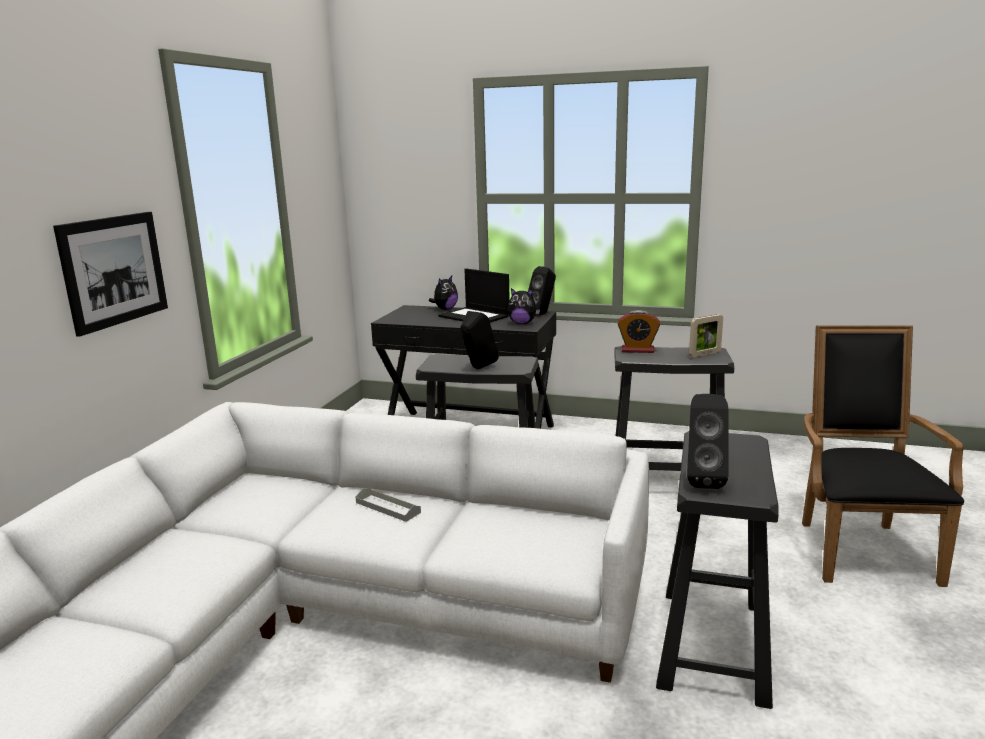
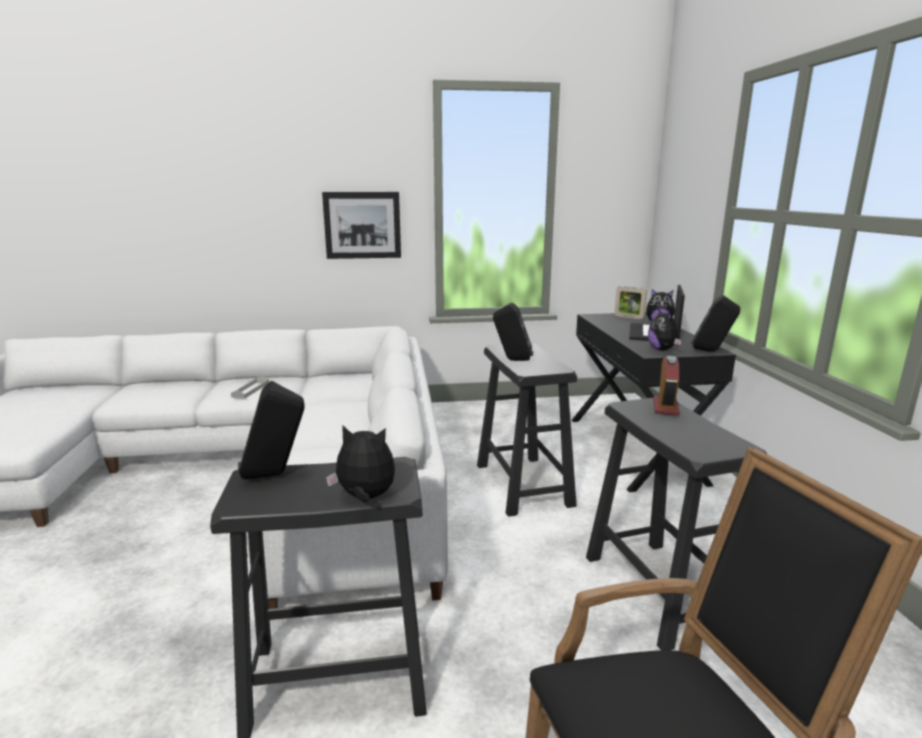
camera: 65 degrees right, 0 degrees up
grey tray [356,488,421,522] -> grey tray moved to [231,375,269,399]
alarm clock [618,310,660,353] -> alarm clock turned 150 degrees counterclockwise [653,356,680,416]
picture frame [689,314,723,357] -> picture frame moved to [614,286,647,319]
none -> plush toy [326,425,395,503]

